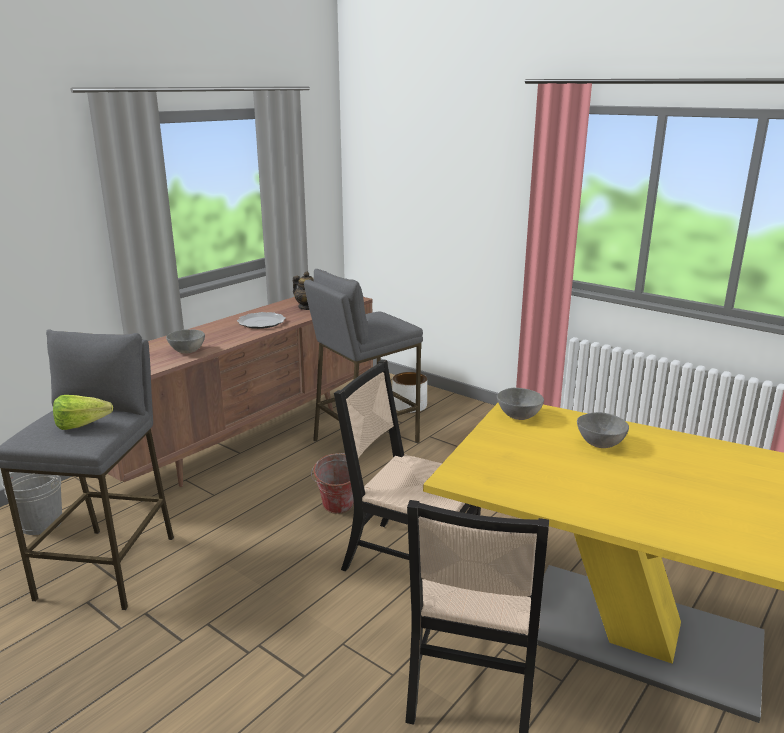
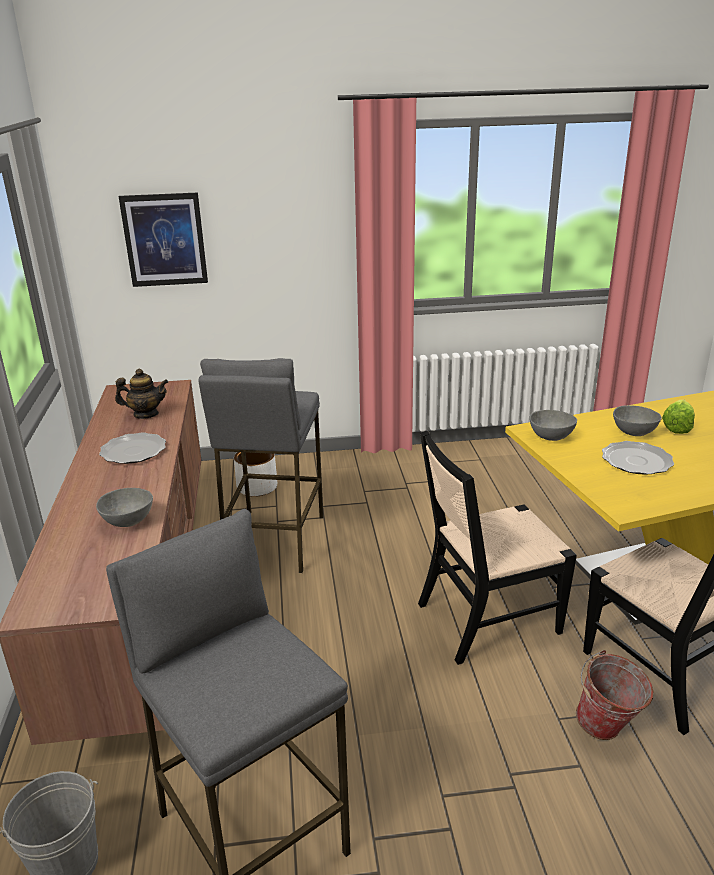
camera: 45 degrees left, 5 degrees up
lettuce [53,395,113,430] -> lettuce moved to [662,400,695,434]
bucket [311,453,354,514] -> bucket moved to [576,650,653,740]
none -> picture [119,192,208,287]
none -> plate [602,441,674,475]

